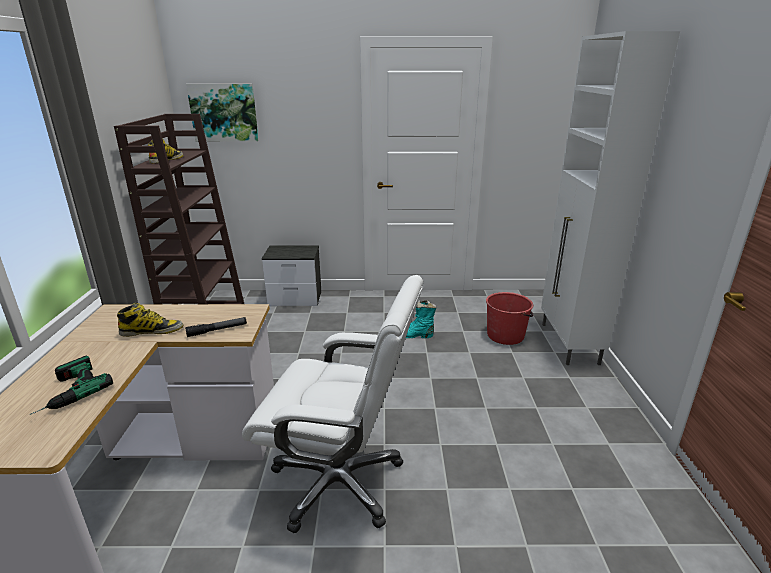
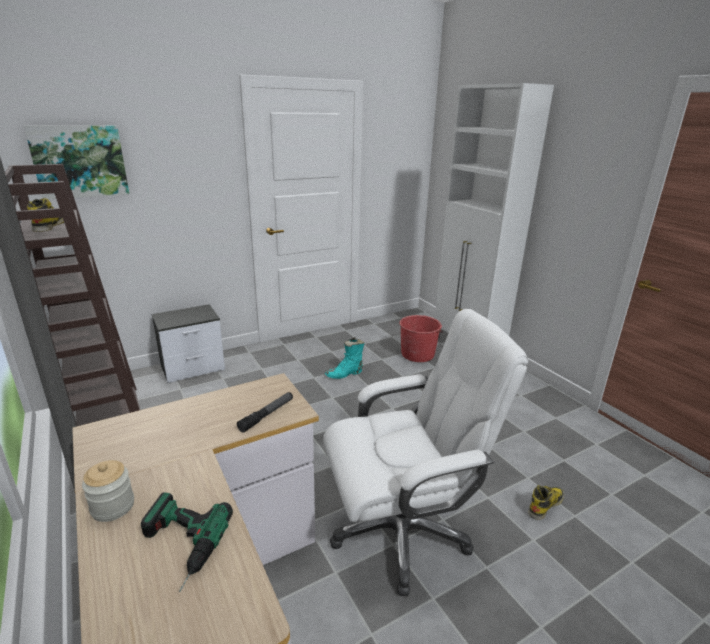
camera: 30 degrees left, 0 degrees up
boot [117,303,183,337] -> boot moved to [528,485,564,520]
none -> jar [82,460,134,522]

